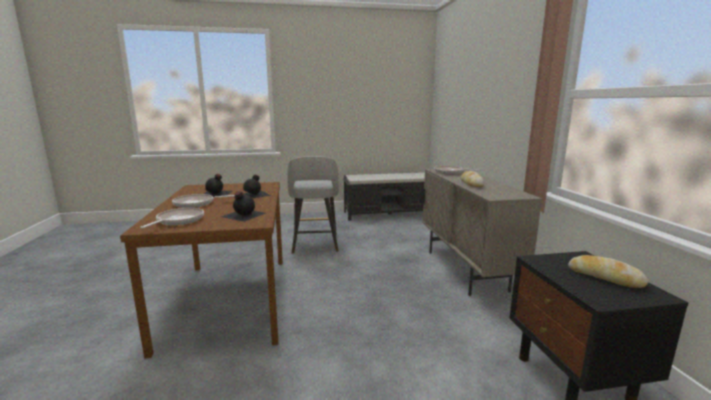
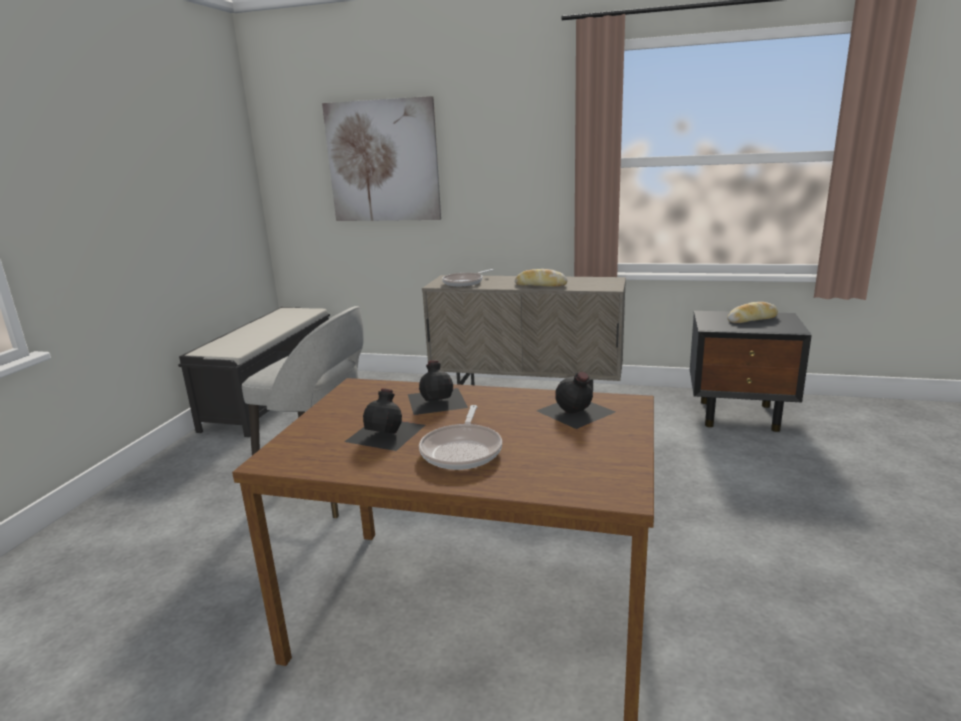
camera: 65 degrees left, 5 degrees up
frying pan [140,208,204,228] -> none
none -> picture [322,96,441,221]

